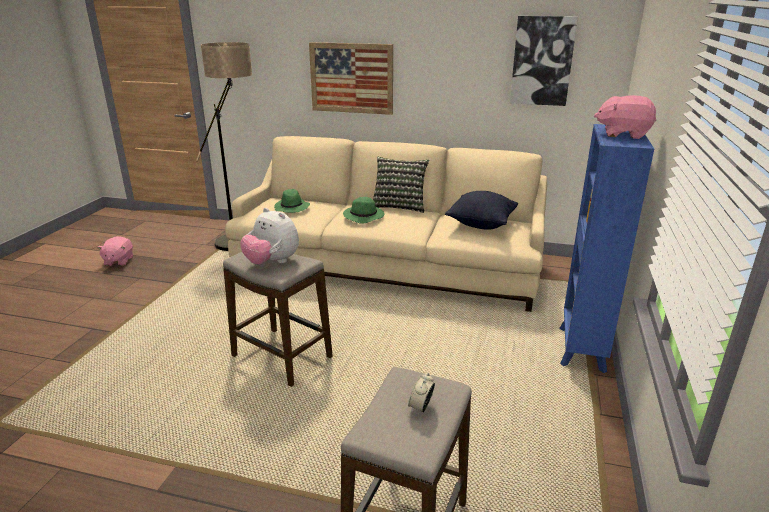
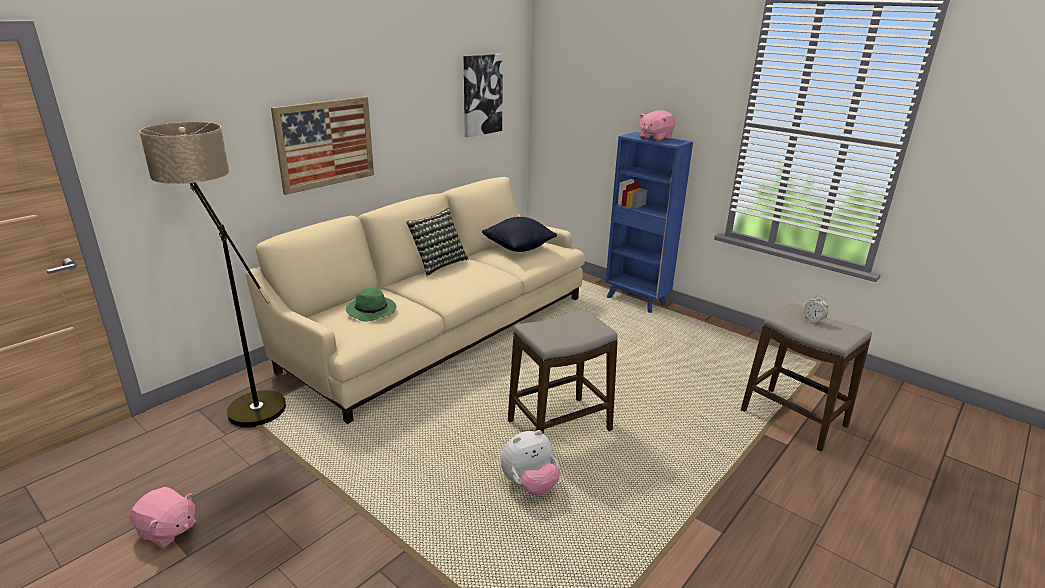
camera: 65 degrees left, 0 degrees up
plush toy [240,208,299,265] -> plush toy moved to [500,430,560,495]
green hat [343,197,384,224] -> none

